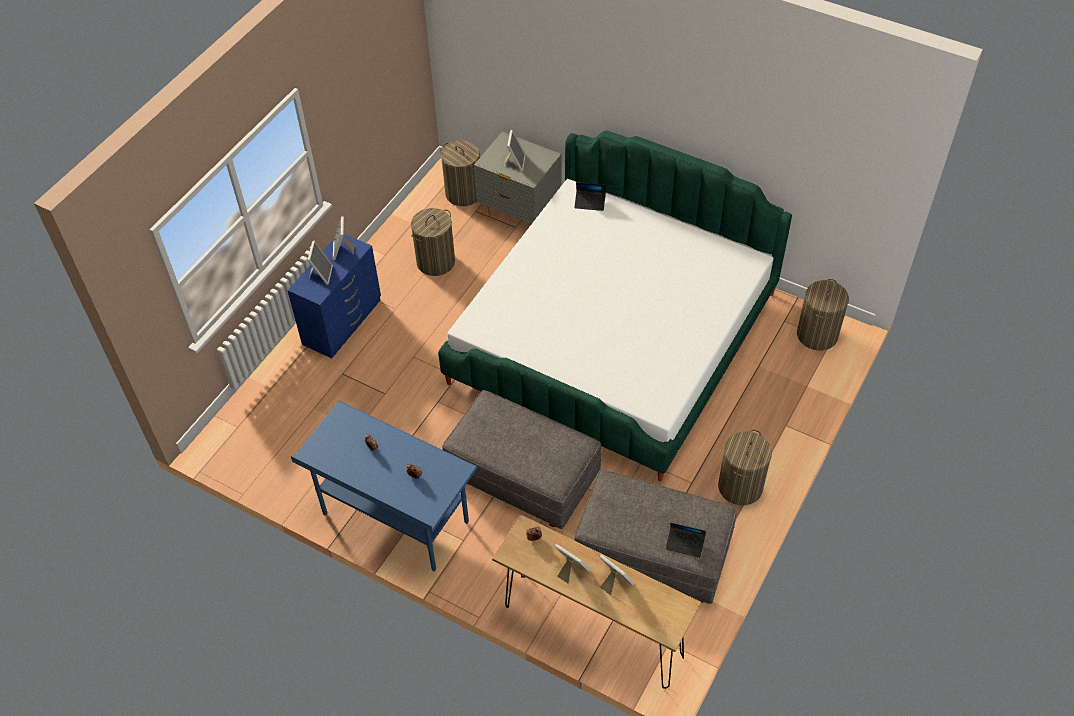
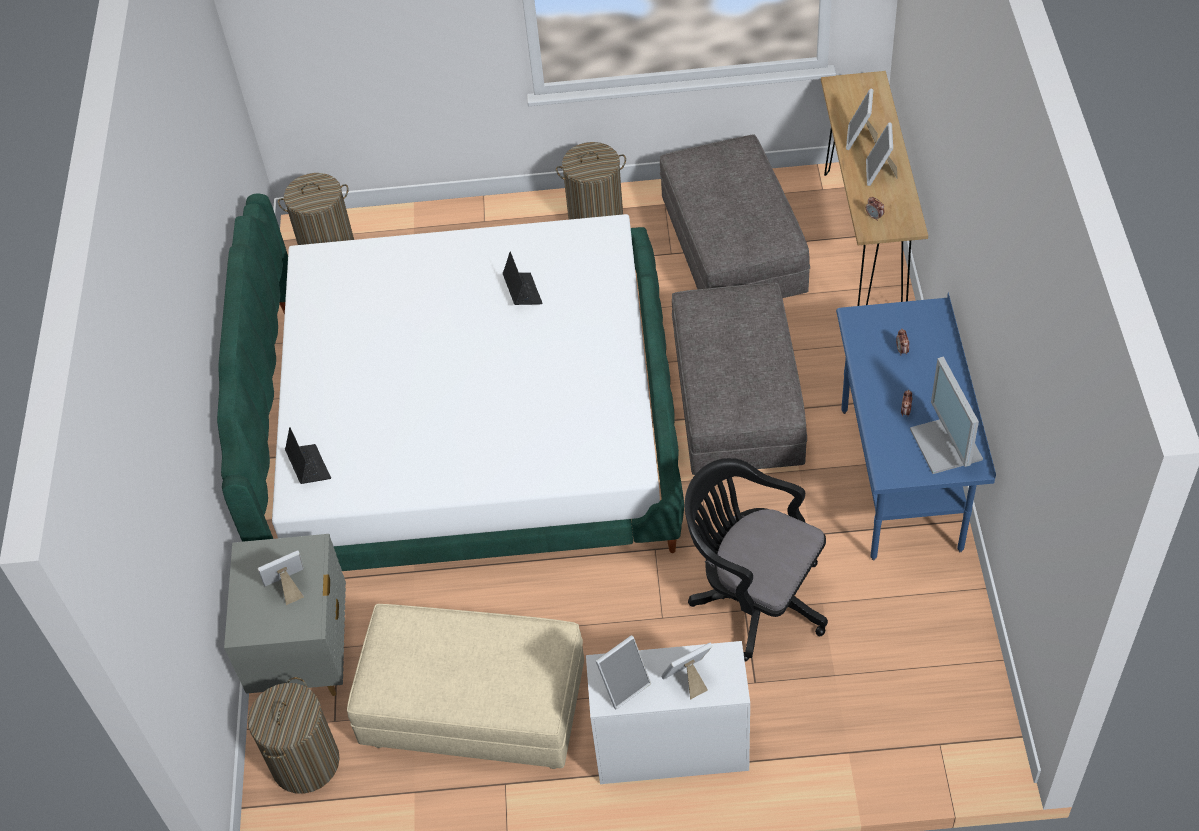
camera: 120 degrees left, 0 degrees up
blue dresser [287,234,381,358] -> white dresser [586,641,750,784]
laundry basket [411,208,455,276] -> beige ottoman [347,604,584,769]
laptop [666,523,706,558] -> laptop moved to [503,252,543,305]
none -> black office chair [685,458,828,662]
none -> monitor [910,357,983,474]

